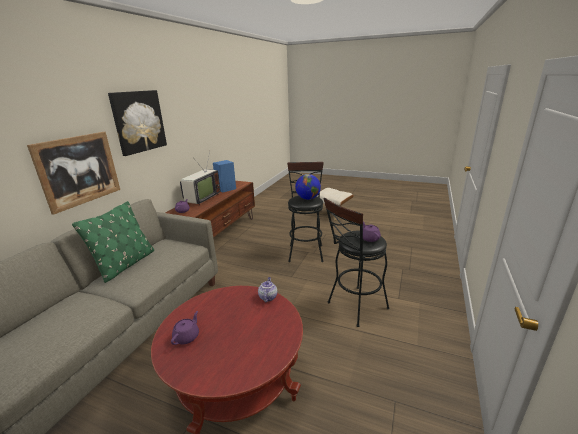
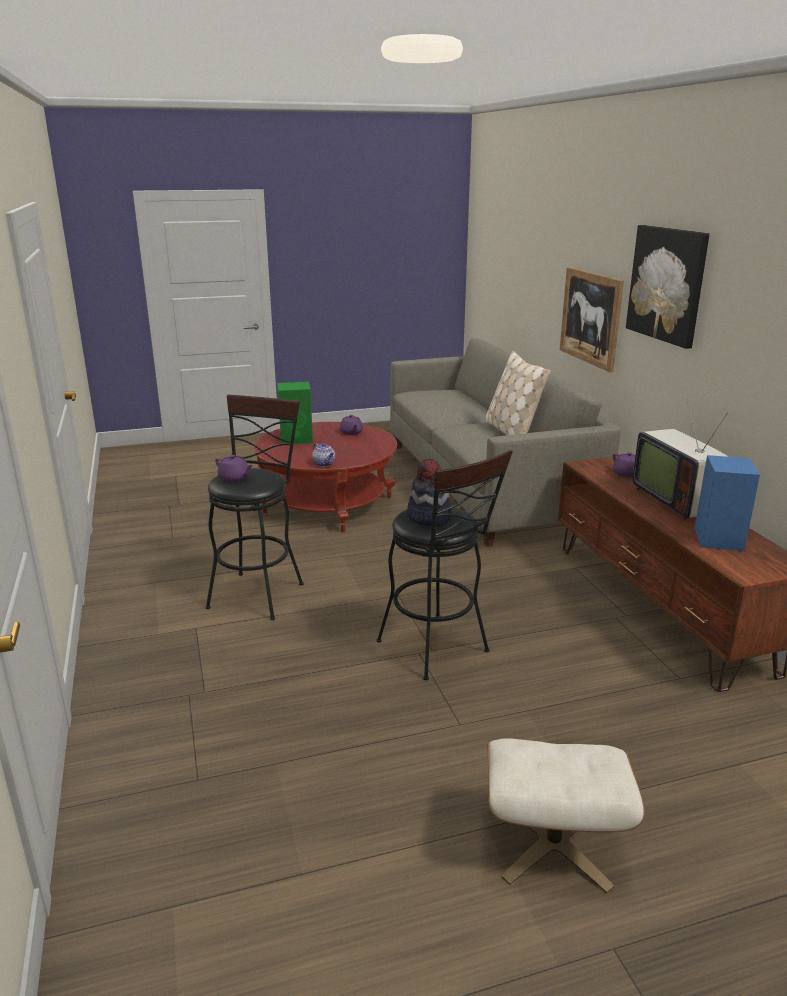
camera: 140 degrees right, 0 degrees up
green pillow [72,201,154,283] -> beige pillow [485,351,550,435]
globe [295,174,321,200] -> hat [407,459,452,526]
none -> green speaker [277,382,313,444]

